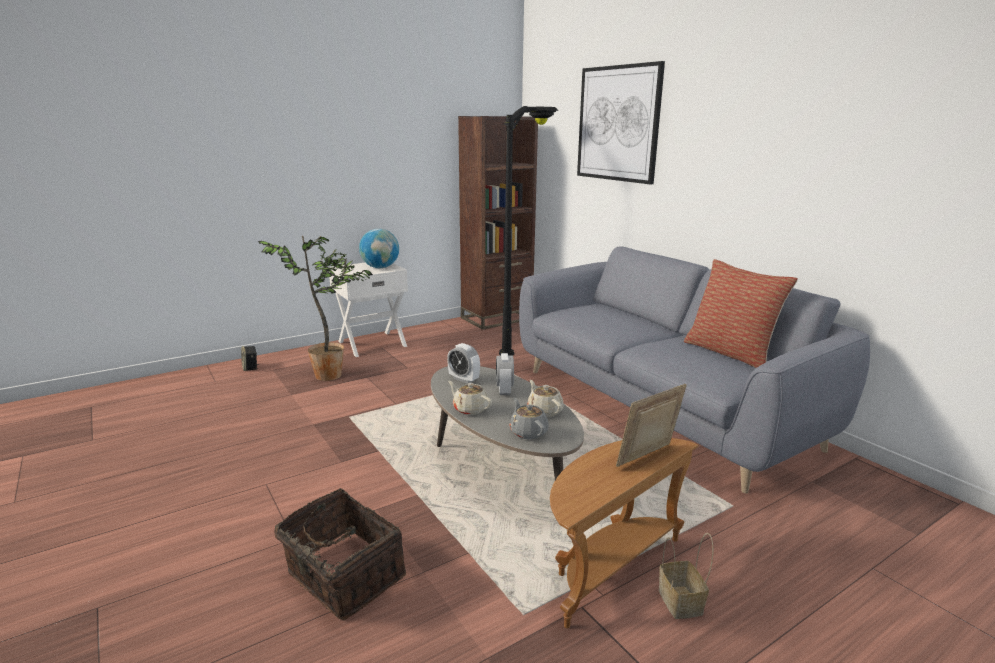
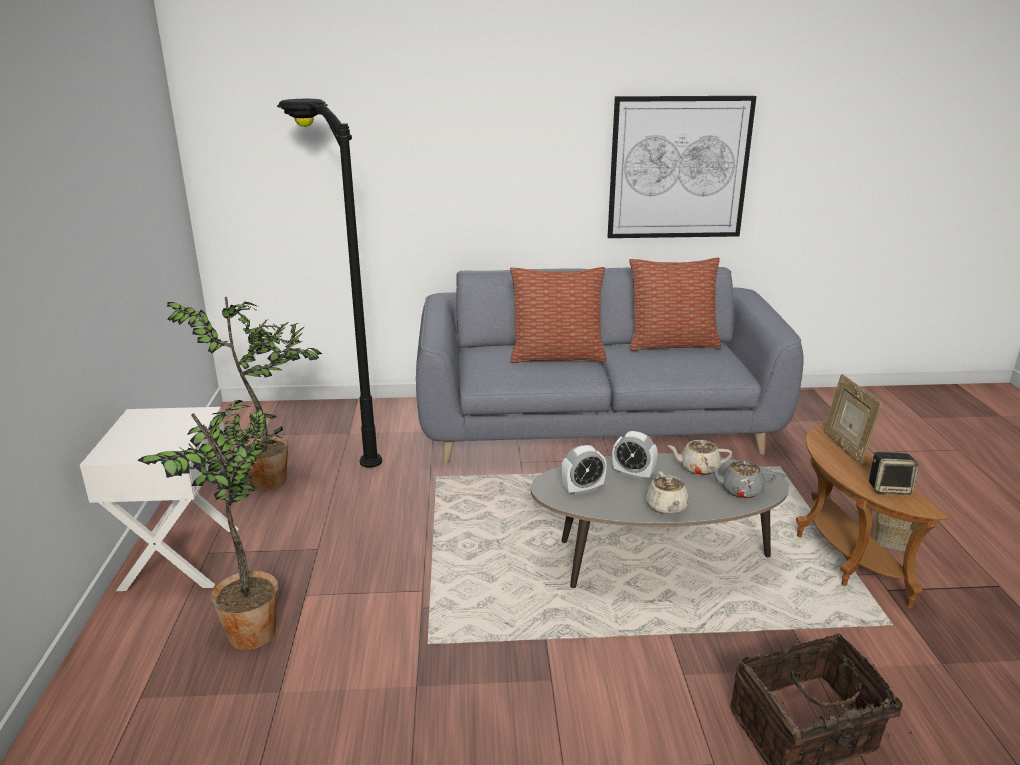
camera: 60 degrees left, 5 degrees up
speaker [241,346,259,371] -> speaker moved to [869,452,919,495]
globe [359,229,399,268] -> none
beige teapot [448,381,492,415] -> beige teapot turned 75 degrees counterclockwise [645,471,689,515]
brown bookcase [458,116,538,330] -> none
picture [577,61,665,184] -> picture moved to [608,96,757,238]
none -> potted plant [167,297,322,491]
none -> pillow [510,267,607,363]

